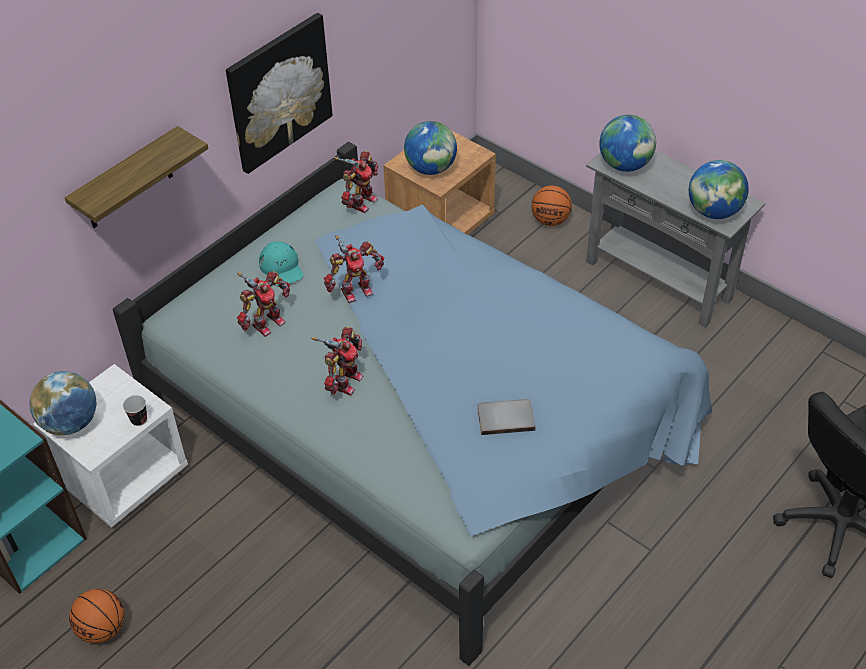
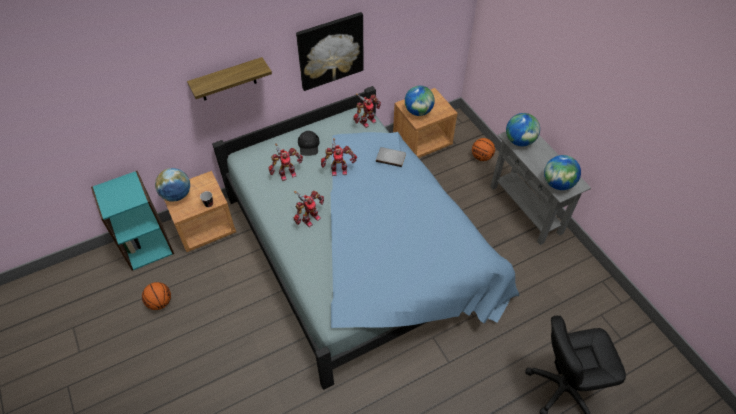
camera: 20 degrees right, 5 degrees up
white nightstand [33,364,188,528] -> brown nightstand [164,171,236,252]
turquoise cap [259,241,303,286] -> black cap [298,131,319,156]
grey book [477,399,536,435] -> grey book moved to [376,147,406,167]

